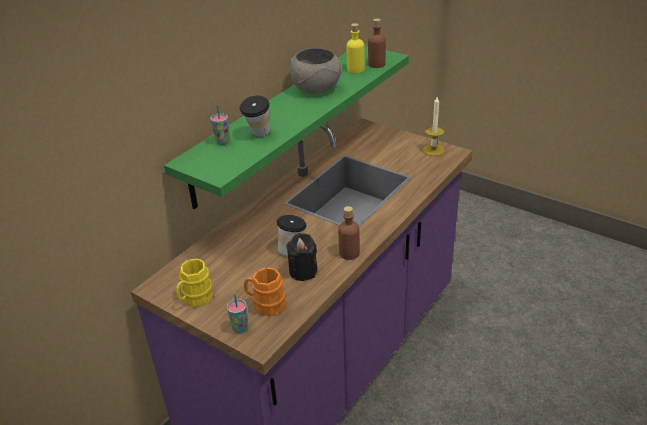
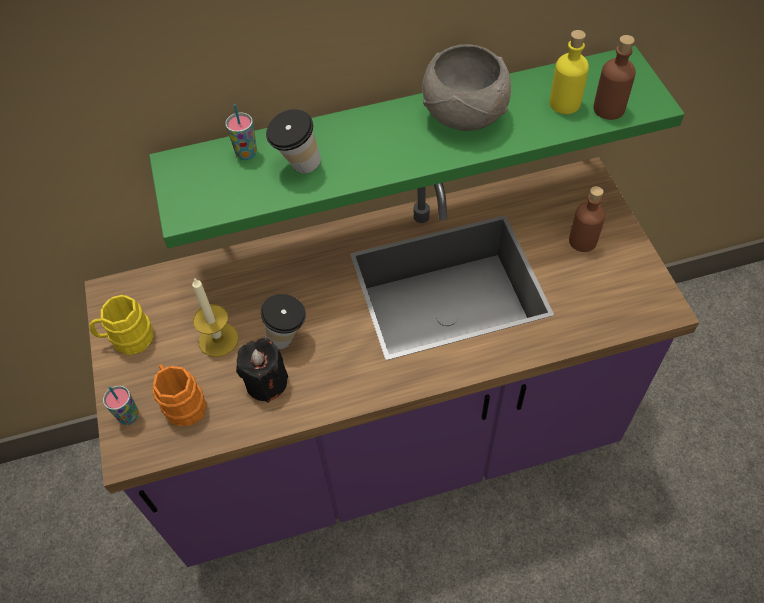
camera: 40 degrees right, 20 degrees up
brown bottle [338,206,360,260] -> brown bottle moved to [569,186,605,252]
candle [422,97,445,156] -> candle moved to [192,277,239,357]

